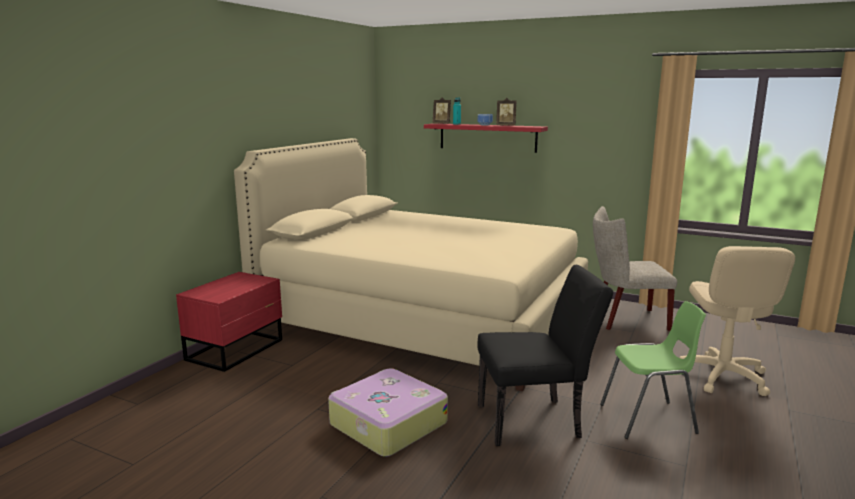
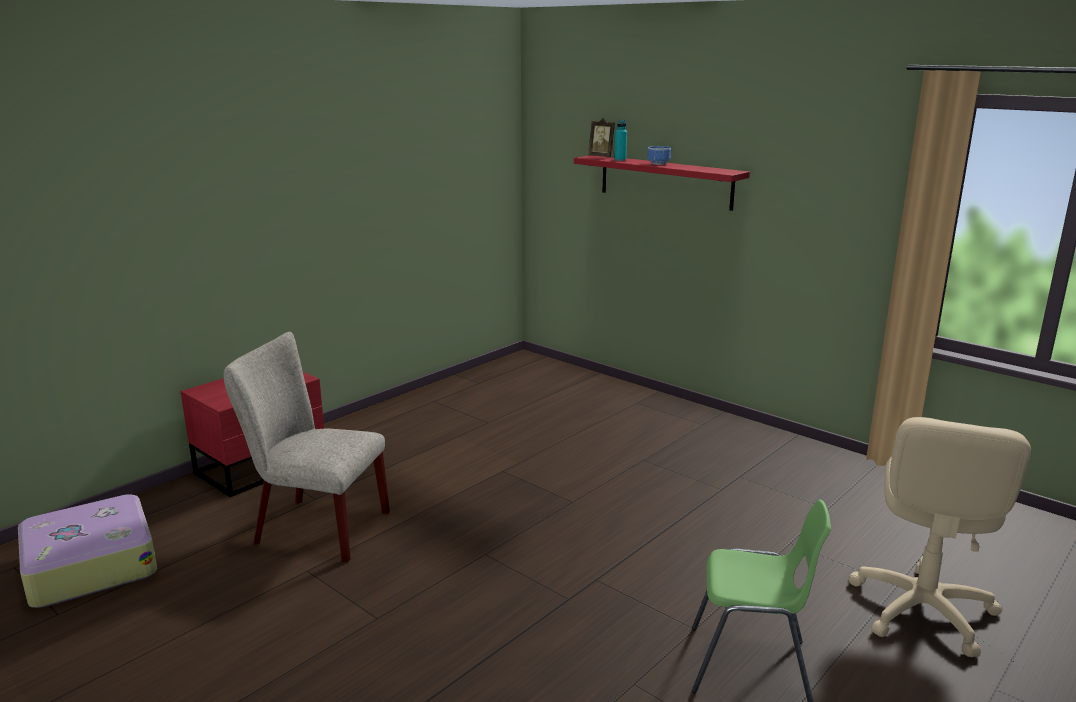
camera: 15 degrees right, 5 degrees up
beige bed [234,138,588,392] -> none
suitcase [328,368,448,457] -> suitcase moved to [18,494,157,608]
black chair [477,265,613,446] -> none
picture frame [496,98,517,126] -> none
beige chair [593,206,677,331] -> beige chair moved to [224,332,390,563]

